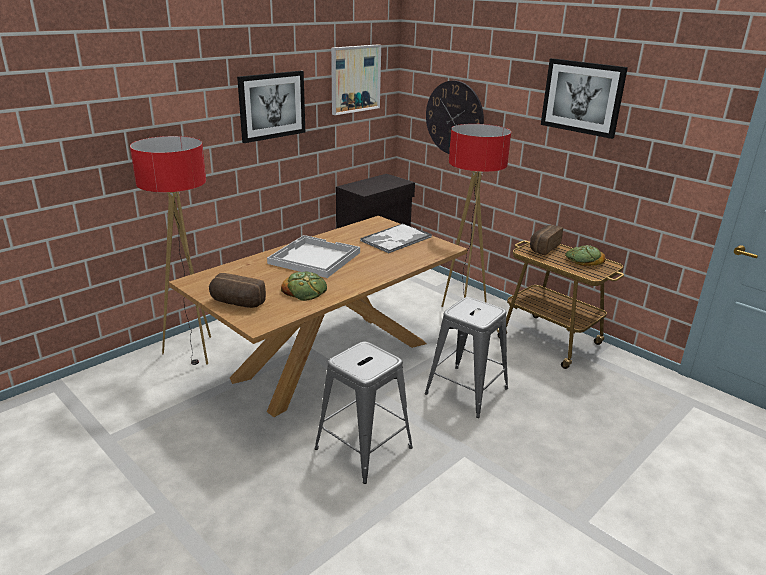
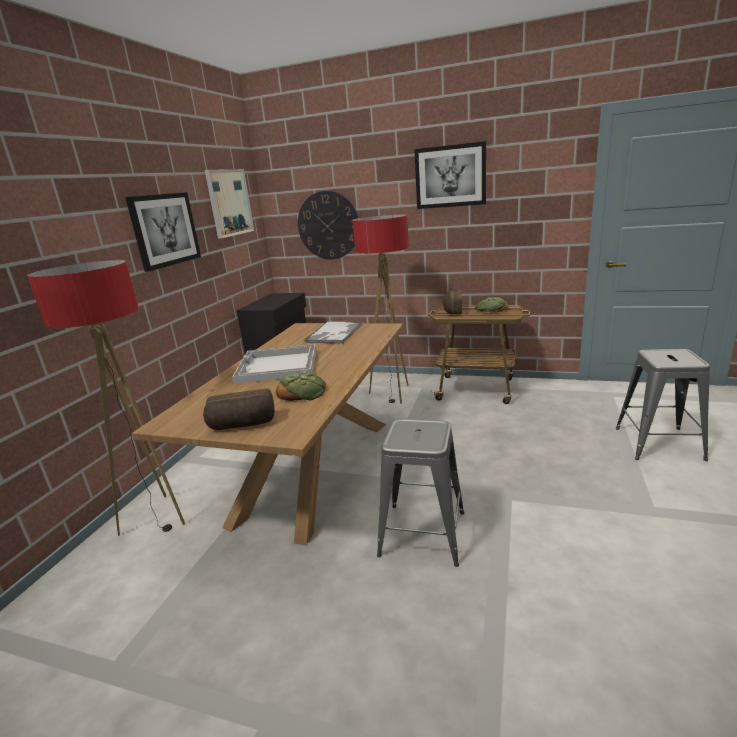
camera: 25 degrees left, 5 degrees down
grey stool [425,297,508,418] -> grey stool moved to [616,349,710,461]

